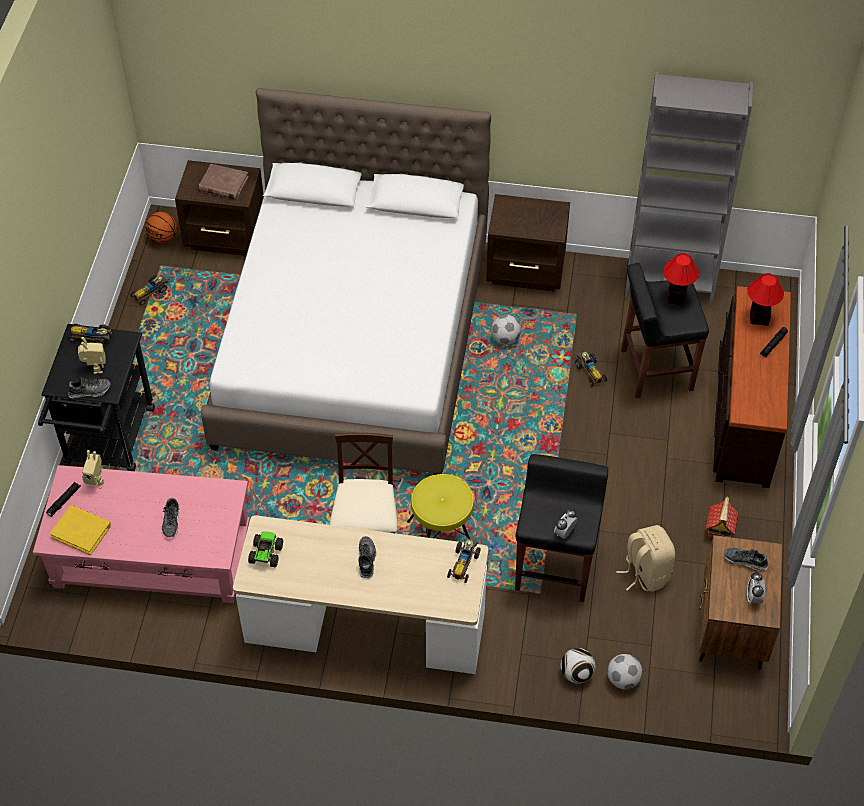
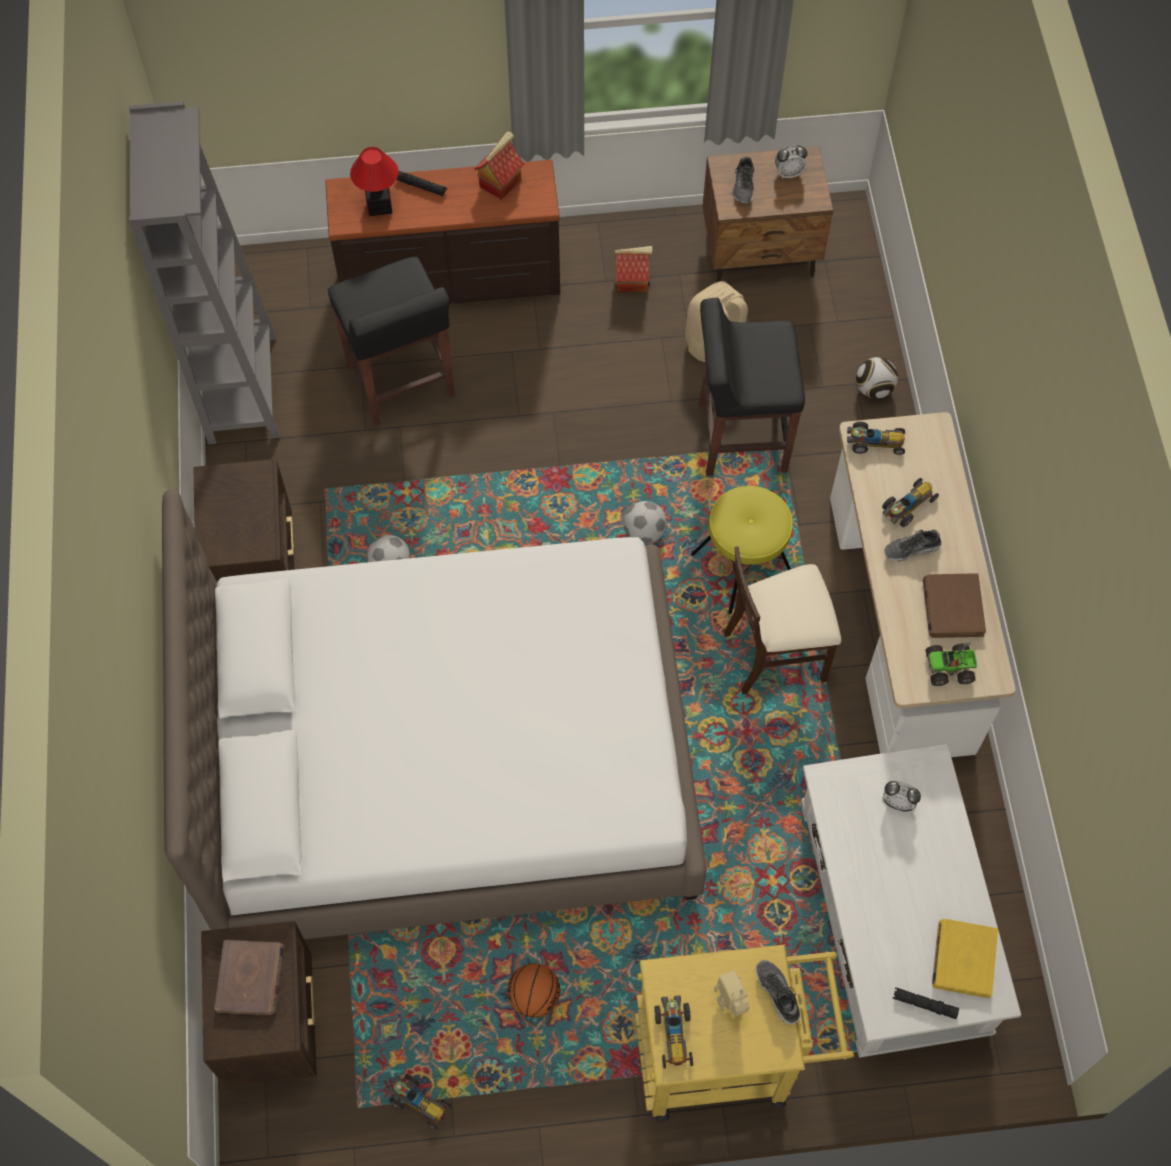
camera: 105 degrees left, 10 degrees up
pink coffee table [33,465,250,603] -> white coffee table [801,743,1022,1058]
black cart [38,324,155,471] -> yellow cart [635,945,854,1121]
toy robot [82,450,104,489] -> none
basketball [146,212,177,243] -> basketball moved to [507,963,560,1018]
shoe [162,498,180,537] -> none
alarm clock [554,509,578,539] -> alarm clock moved to [882,781,921,813]
toy car [575,351,607,387] -> toy car moved to [882,478,939,527]
football [607,654,642,689] -> football moved to [624,501,667,544]
table lamp [663,253,699,305] -> none
none -> toy house [474,131,525,200]
none -> brown book [923,573,986,638]

